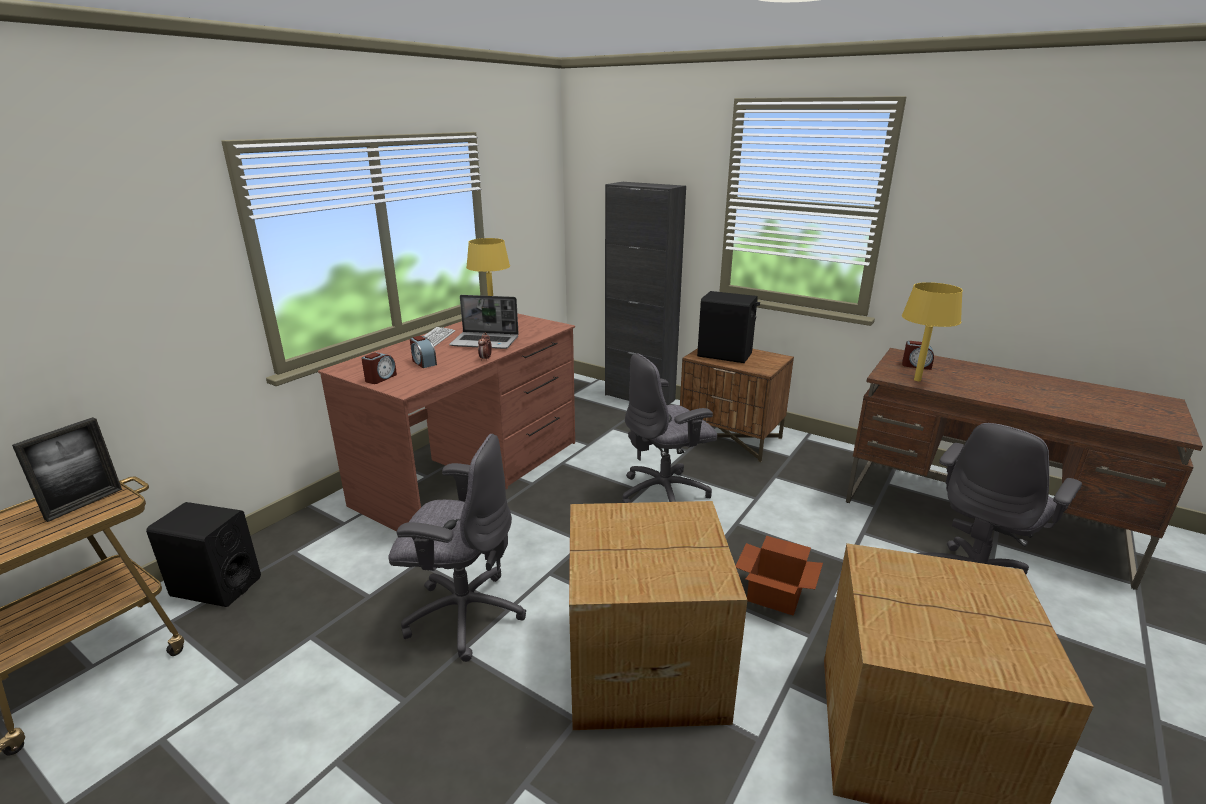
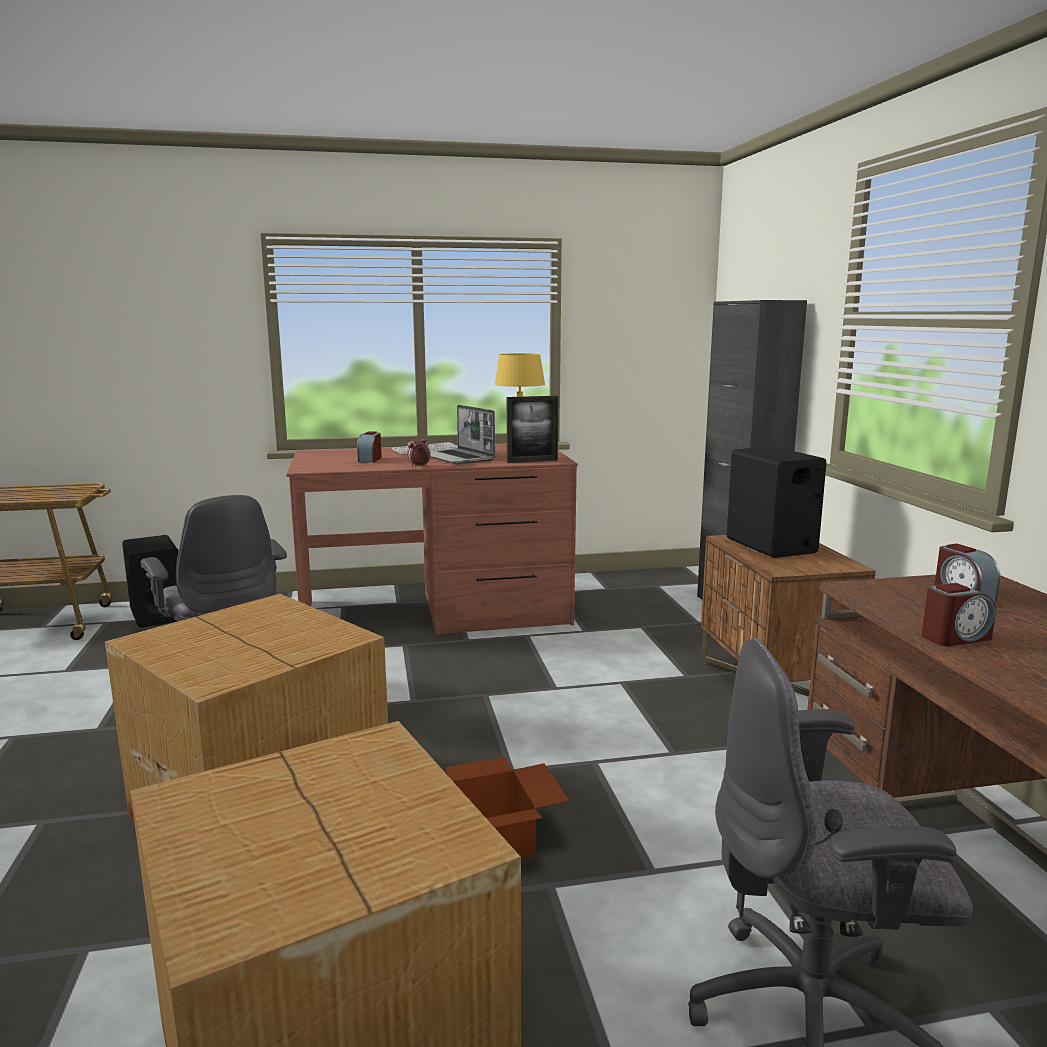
camera: 45 degrees right, 10 degrees down
picture frame [12,417,122,522] -> picture frame moved to [507,396,558,463]
alarm clock [361,352,397,384] -> alarm clock moved to [922,583,996,646]
grey office chair [622,353,717,503] -> none
yellow table lamp [902,282,963,381] -> none

